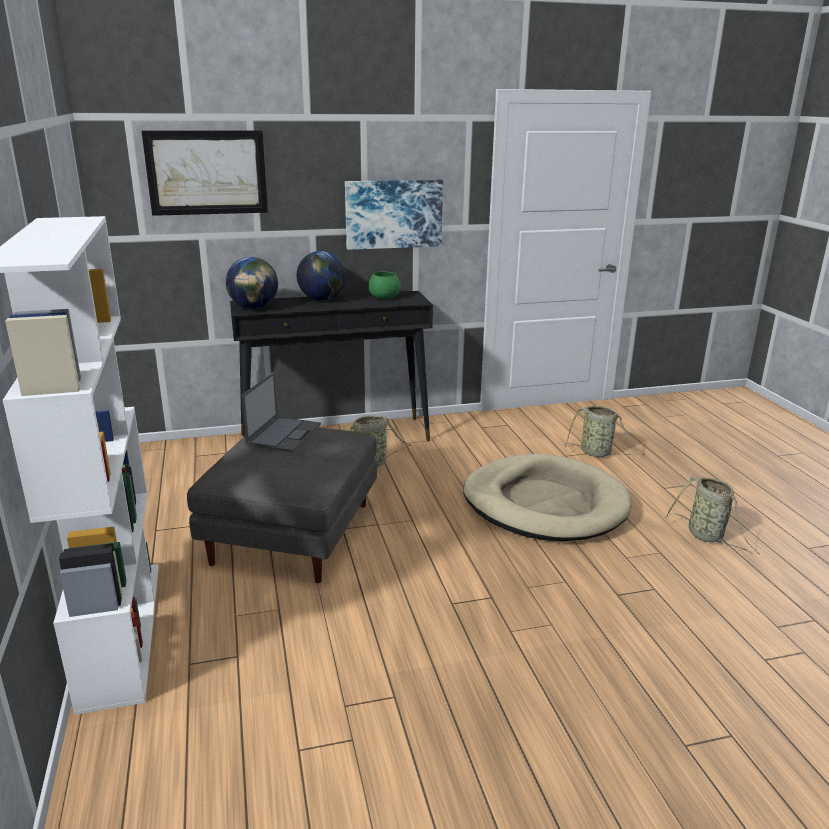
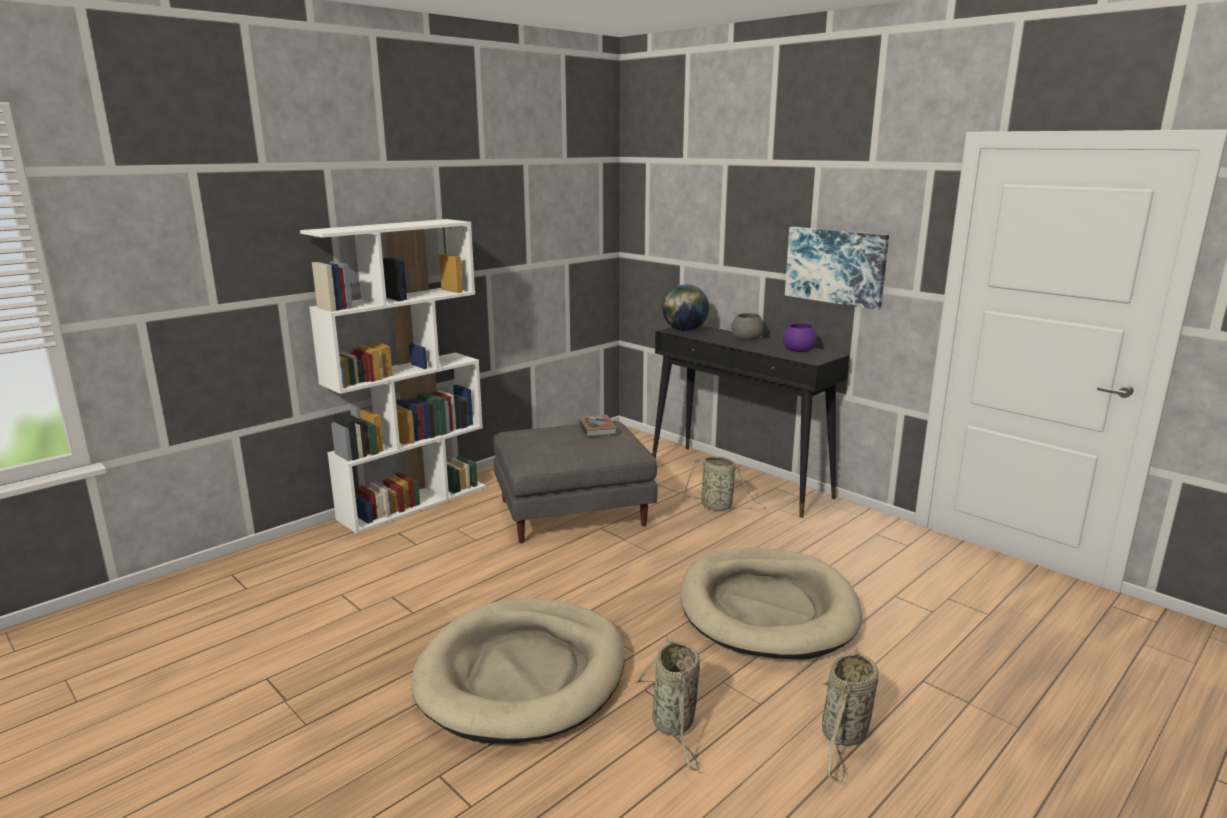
camera: 60 degrees right, 5 degrees down
picture [142,130,268,216] -> none
laptop [241,372,321,452] -> book [578,415,617,437]
globe [297,251,346,301] -> grey bowl [731,313,764,341]
green bowl [369,271,401,299] -> purple bowl [783,323,817,352]
basket [563,406,645,457] -> basket moved to [634,636,700,771]
none -> beige dog bed [411,598,625,743]

